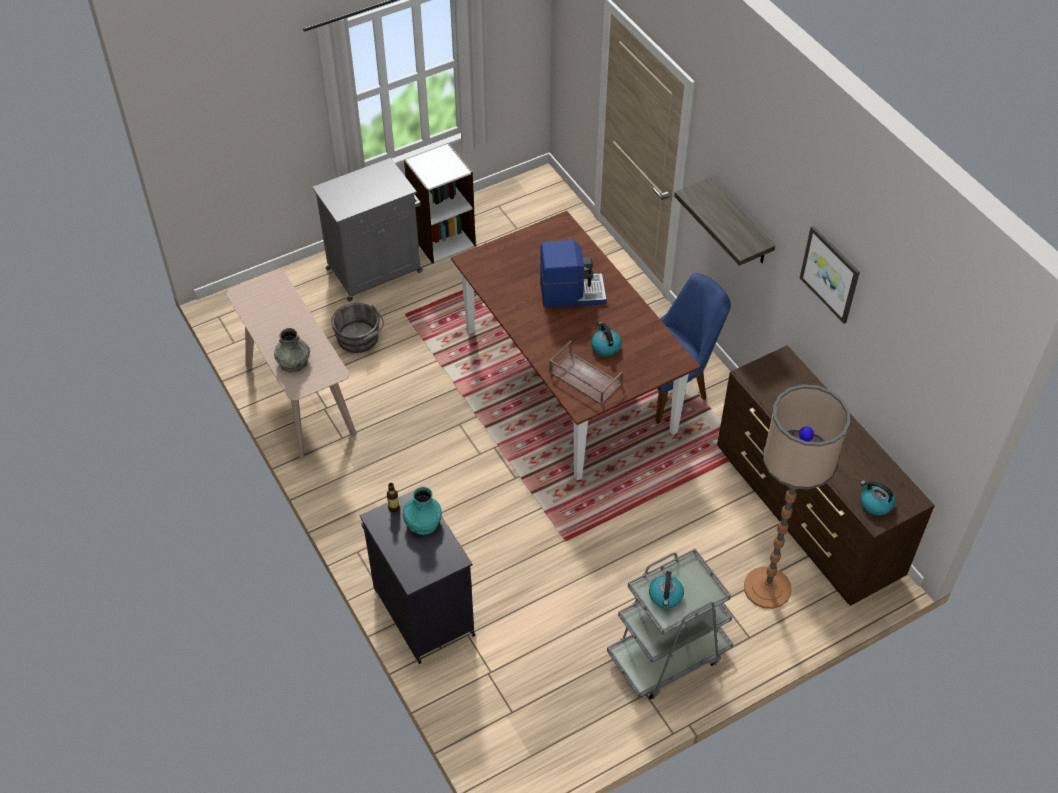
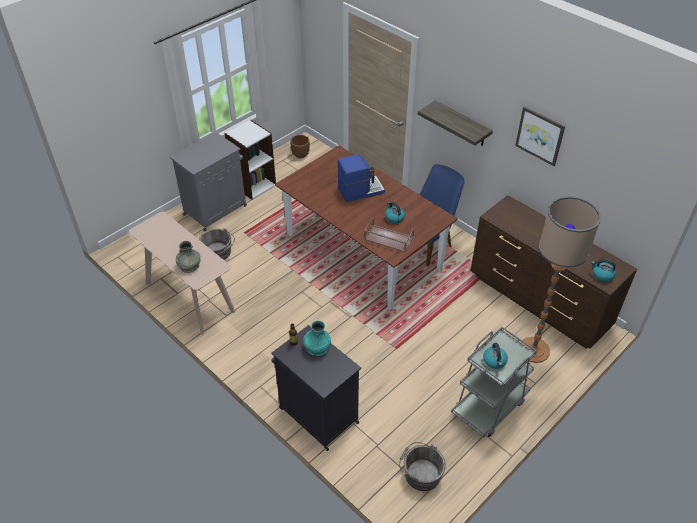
camera: 15 degrees left, 5 degrees down
none -> brown planter [290,135,310,158]
none -> grey bucket [399,442,446,491]

